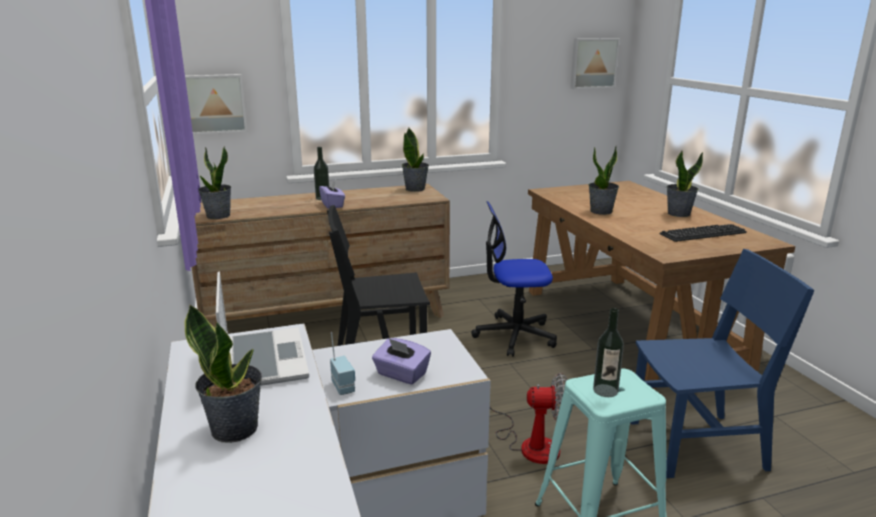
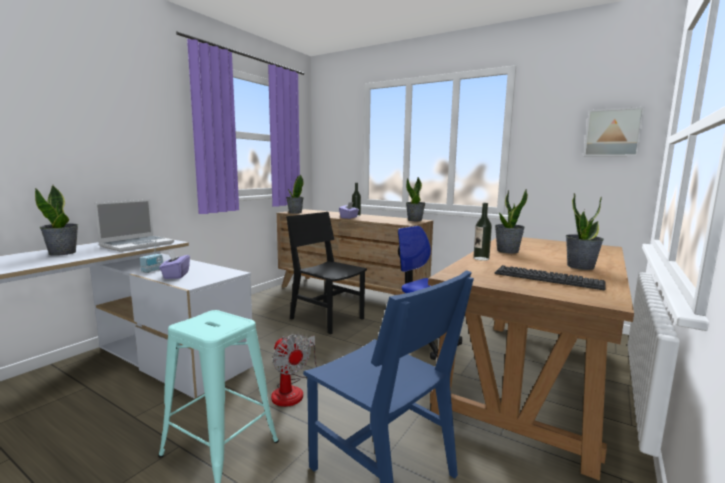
camera: 50 degrees right, 10 degrees down
picture [185,74,247,135] -> none
bottle [593,308,624,397] -> bottle moved to [473,203,492,261]

